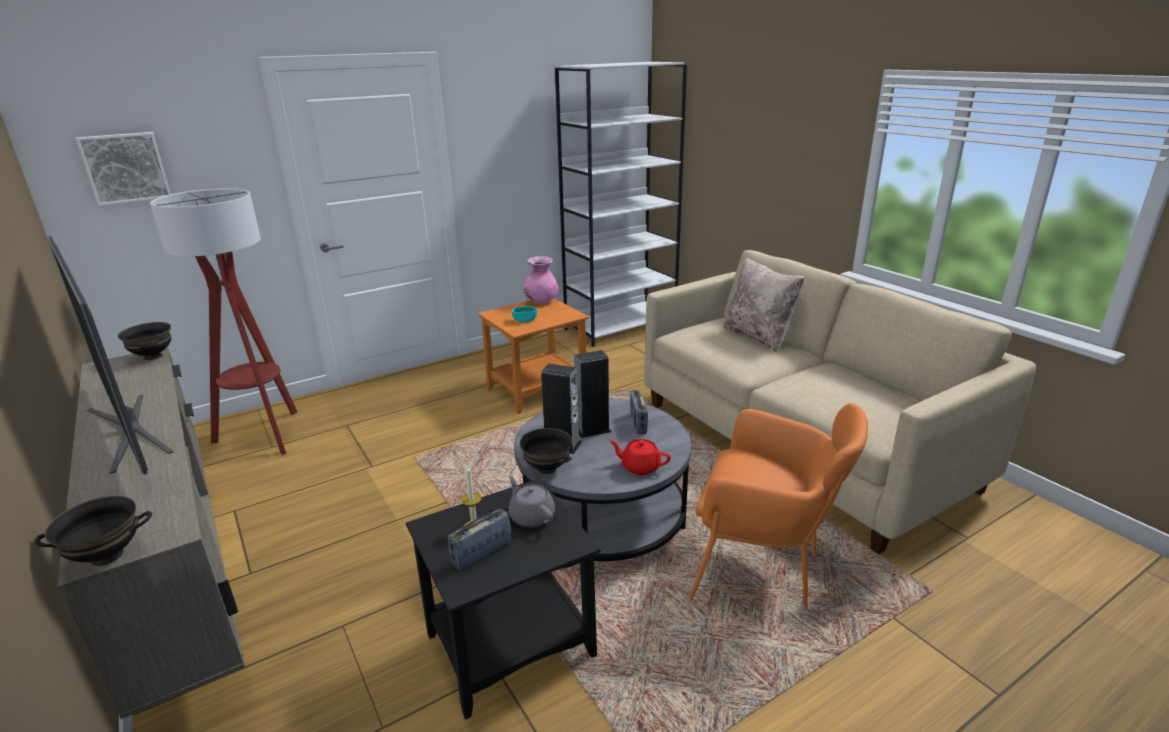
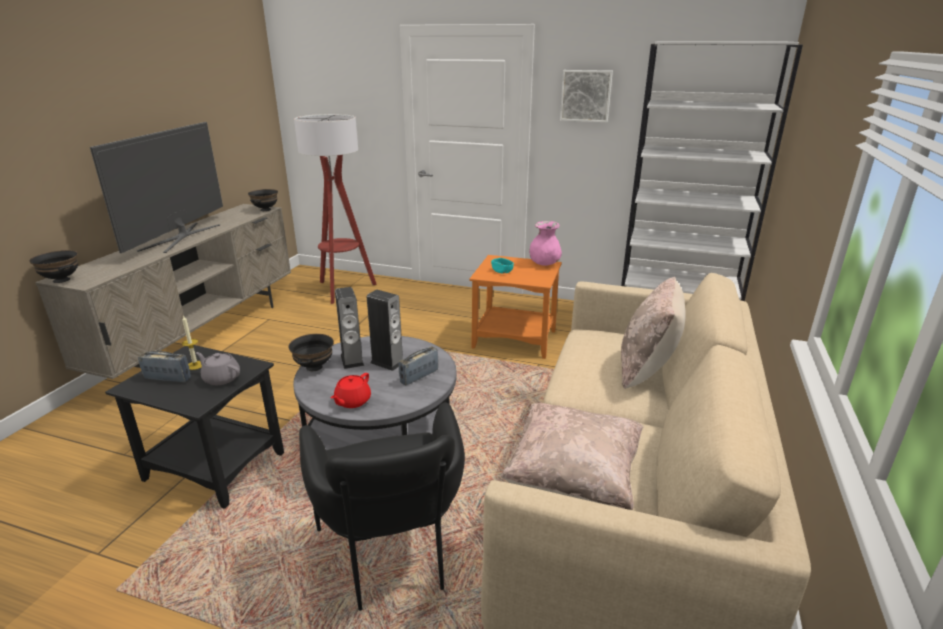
camera: 50 degrees right, 0 degrees up
picture [76,132,171,206] -> picture moved to [560,70,613,122]
grey teapot [508,476,555,527] -> grey teapot turned 75 degrees counterclockwise [196,352,240,385]
red teapot [609,439,671,475] -> red teapot turned 135 degrees counterclockwise [331,373,371,408]
orange armchair [688,403,868,608] -> black armchair [299,402,465,611]
none -> beige pillow [500,403,643,510]

